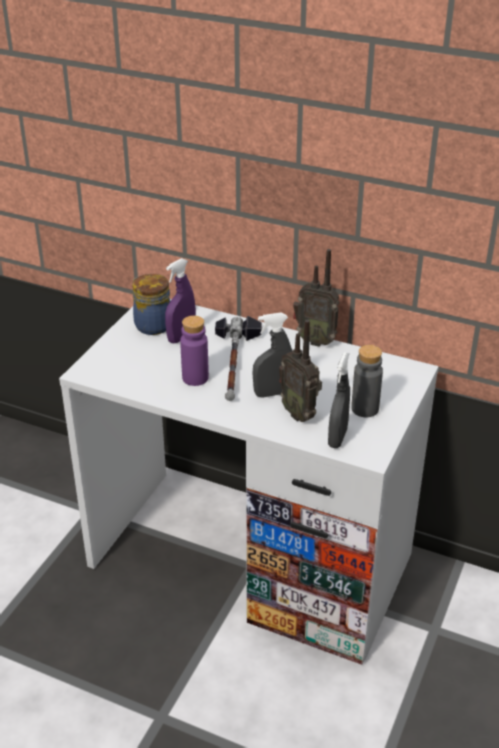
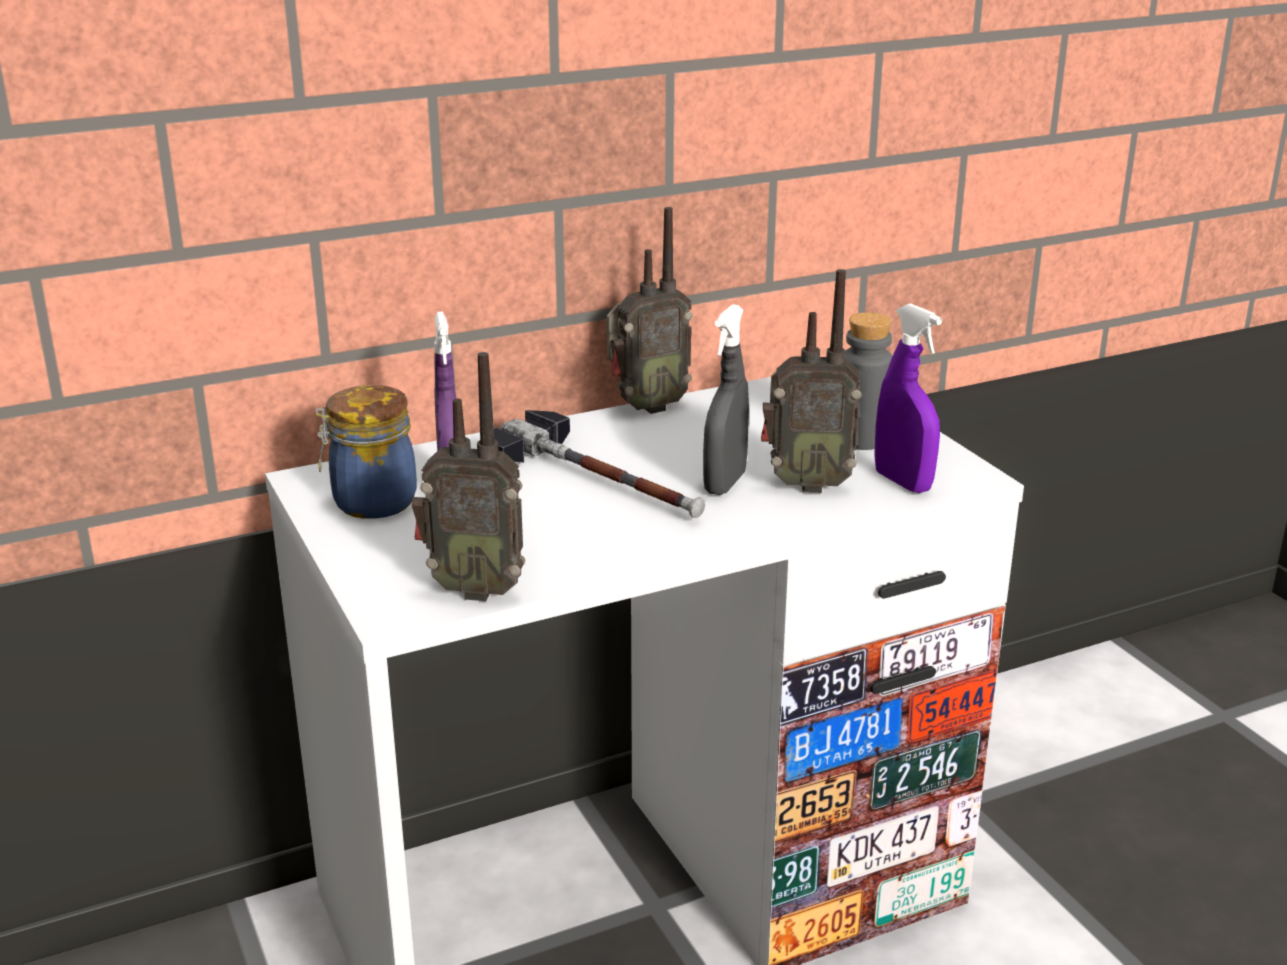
camera: 50 degrees left, 10 degrees down
purple bottle [180,316,209,386] -> none
grey spray bottle [328,353,350,448] -> purple spray bottle [874,303,942,493]
none -> radio [412,352,525,601]

